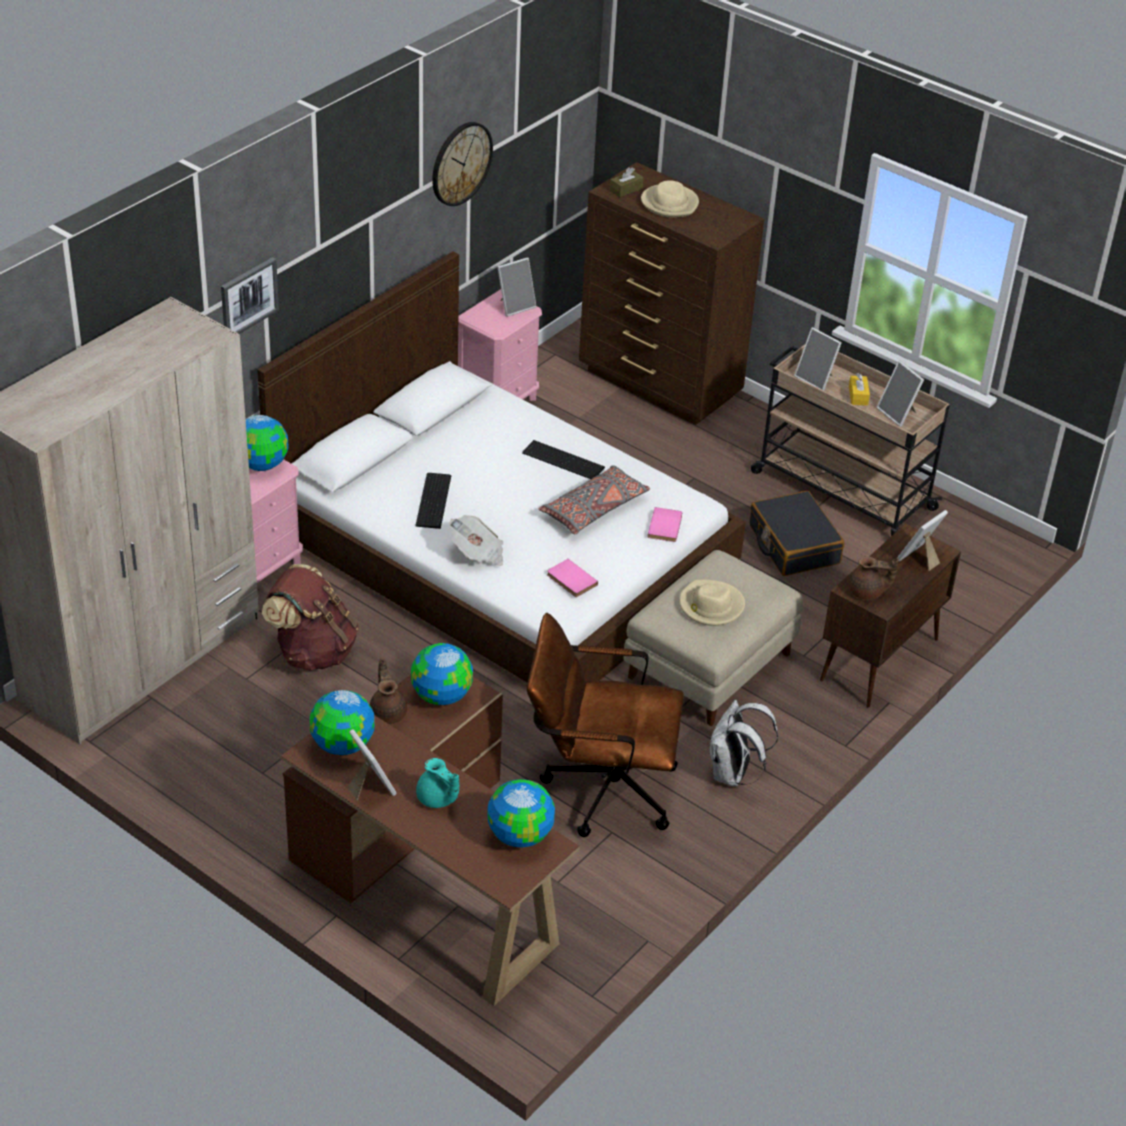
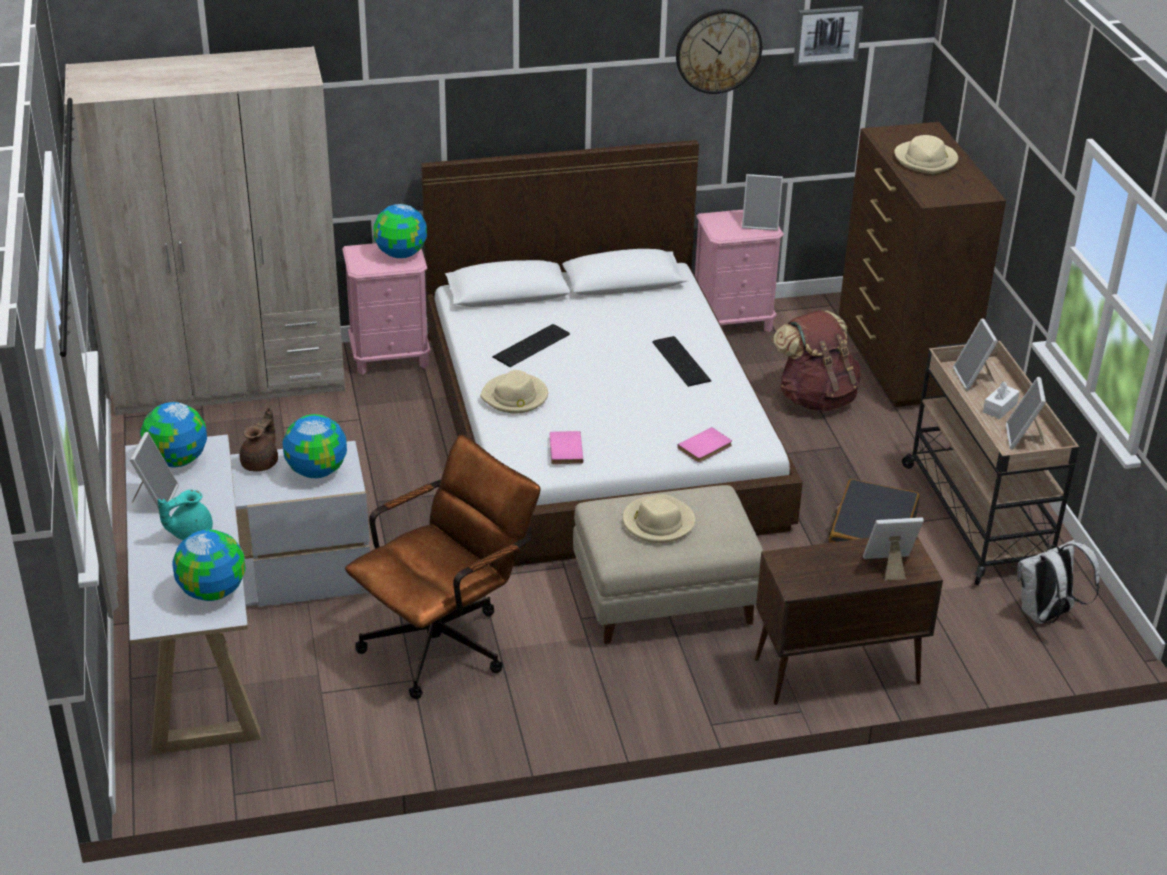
camera: 40 degrees right, 5 degrees down
picture [221,257,279,334] -> picture moved to [793,6,863,67]
brown backpack [262,564,359,671] -> brown backpack moved to [773,310,861,411]
brown desk [281,674,580,1006] -> white desk [125,434,370,755]
turquoise teapot [416,758,459,808] -> turquoise teapot turned 60 degrees clockwise [158,490,213,540]
newspaper [449,515,503,566] -> beige hat [480,370,548,413]
brown office chair [527,613,684,837] -> brown office chair turned 90 degrees clockwise [345,434,541,699]
grey pillow [538,465,650,534] -> none
brown tissue box [610,167,644,197] -> none
white backpack [710,700,778,787] -> white backpack moved to [1017,540,1100,624]
yellow tissue box [849,373,870,406] -> white tissue box [983,381,1020,419]
brown teapot [849,556,899,600] -> none

